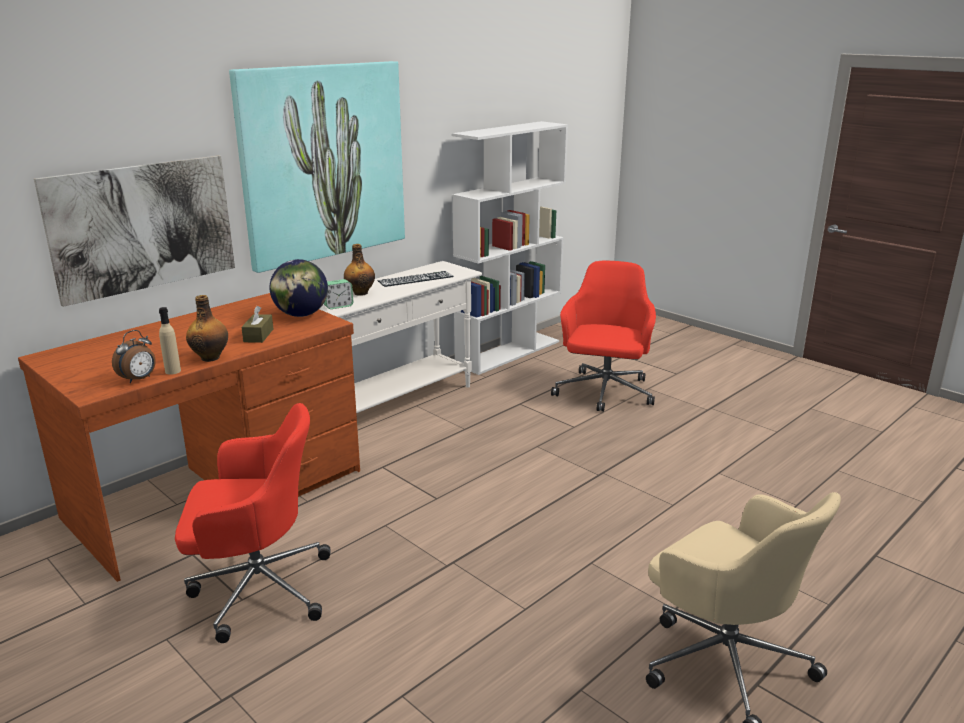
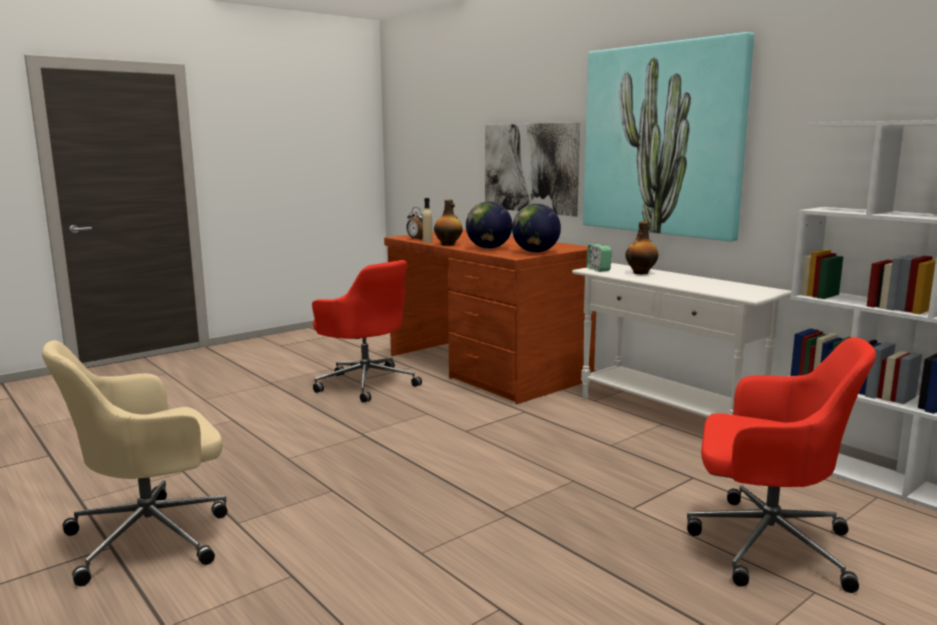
camera: 95 degrees right, 10 degrees down
red office chair [175,403,330,643] -> red office chair turned 45 degrees counterclockwise [312,260,422,403]
brown tissue box [241,306,273,343] -> globe [466,202,512,249]
keyboard [378,271,454,287] -> none

